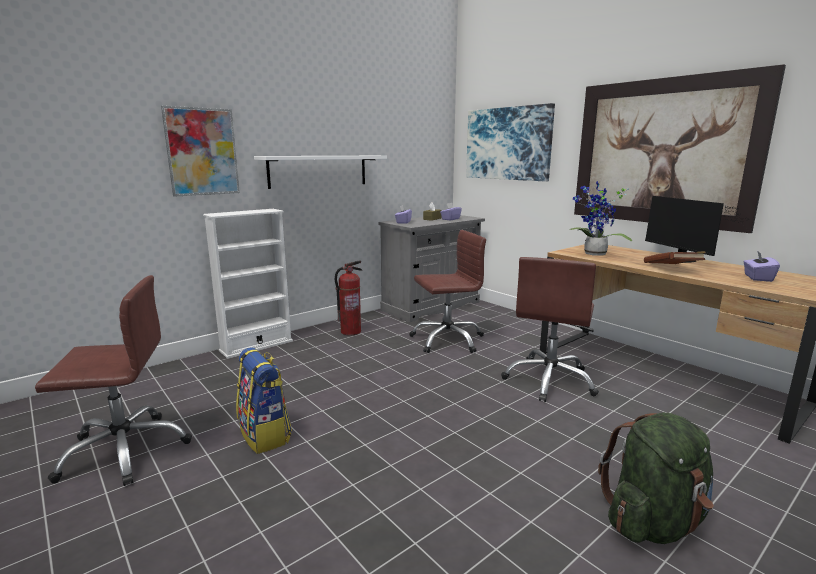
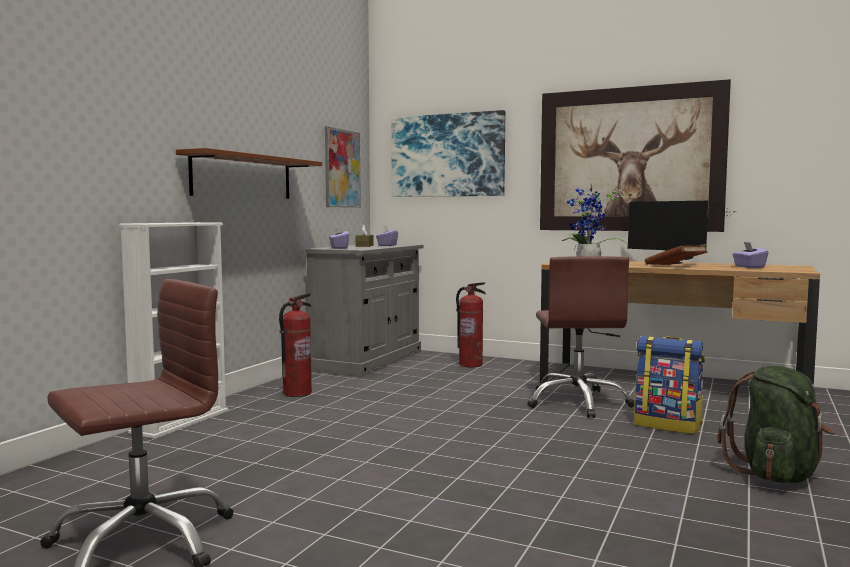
camera: 25 degrees left, 10 degrees down
picture [161,106,240,197] -> picture moved to [325,126,361,208]
backpack [236,347,292,454] -> backpack moved to [634,336,705,434]
white shelf [254,156,387,189] -> brown shelf [176,148,322,199]
brown office chair [409,230,486,353] -> none
none -> fire extinguisher [456,282,486,368]

